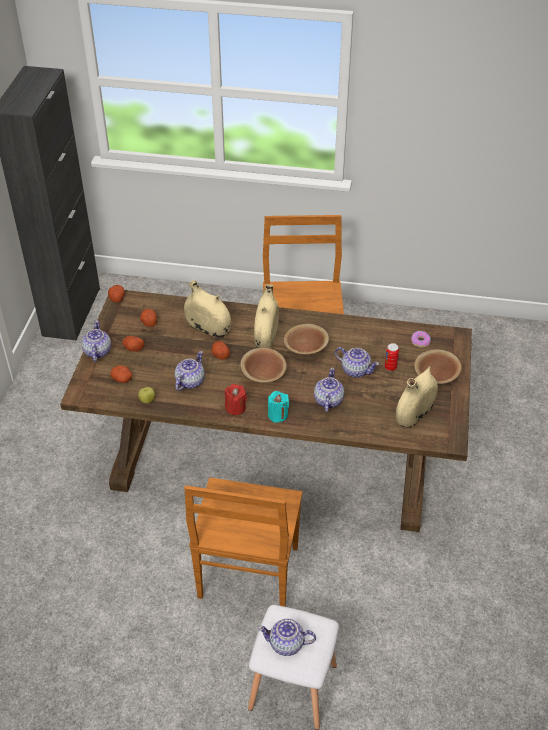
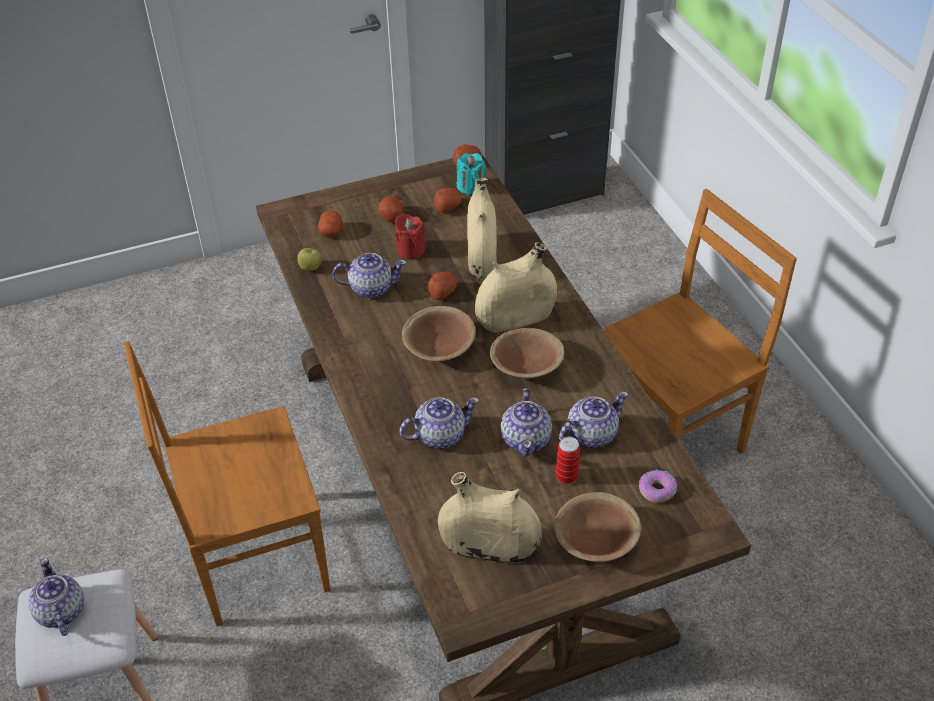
camera: 60 degrees right, 0 degrees up
teapot [82,320,111,362] -> teapot moved to [559,391,628,448]
red candle [225,384,247,415] -> red candle moved to [395,214,425,260]
turquoise candle [268,391,289,423] -> turquoise candle moved to [457,153,486,195]

